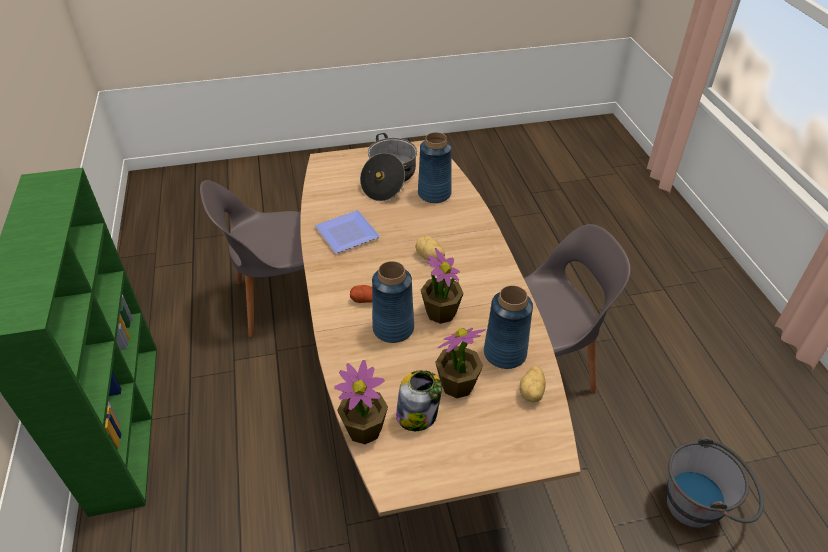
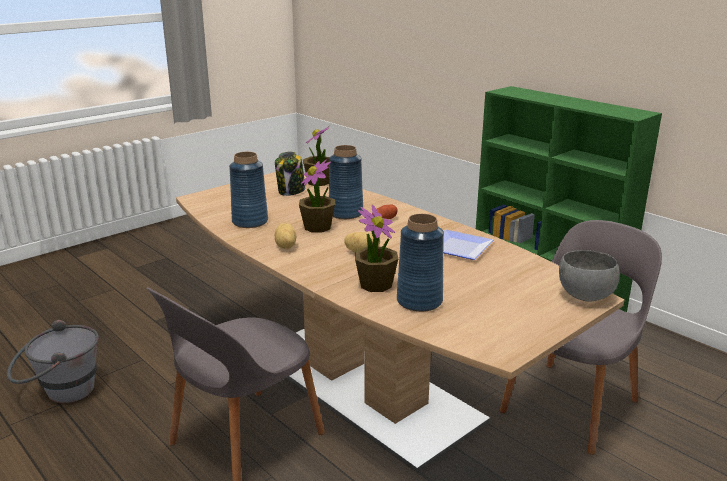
camera: 150 degrees right, 20 degrees down
cooking pot [360,133,417,201] -> none
potted plant [435,328,485,398] -> potted plant moved to [355,205,398,292]
potato [520,365,546,403] -> potato moved to [275,223,297,249]
none -> grey bowl [559,250,620,301]

